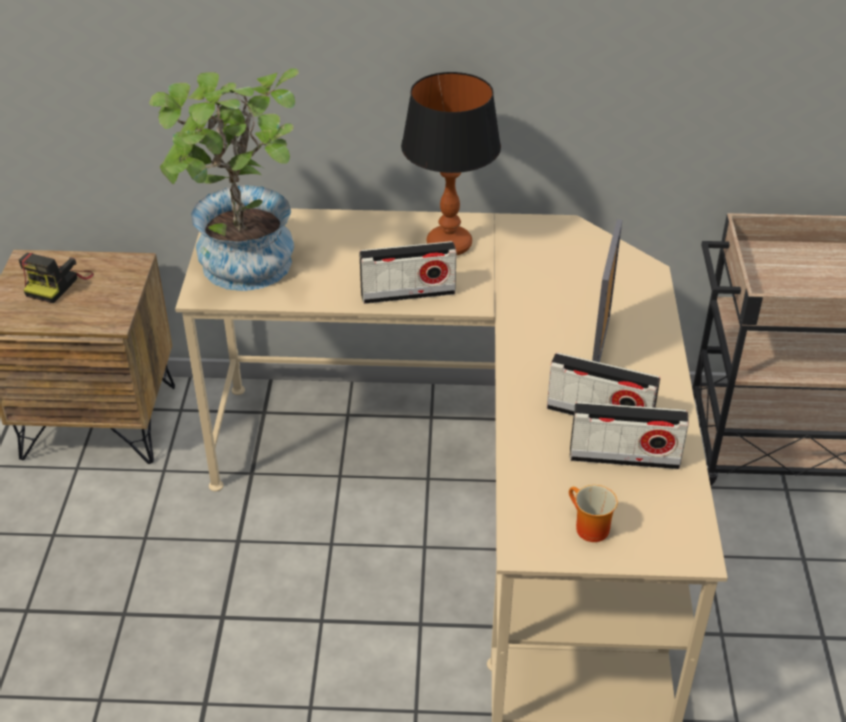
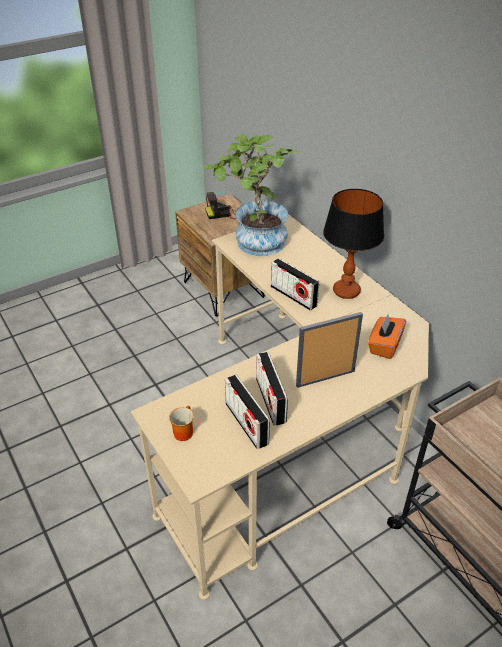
camera: 55 degrees right, 0 degrees up
none -> orange tissue box [368,315,406,359]

